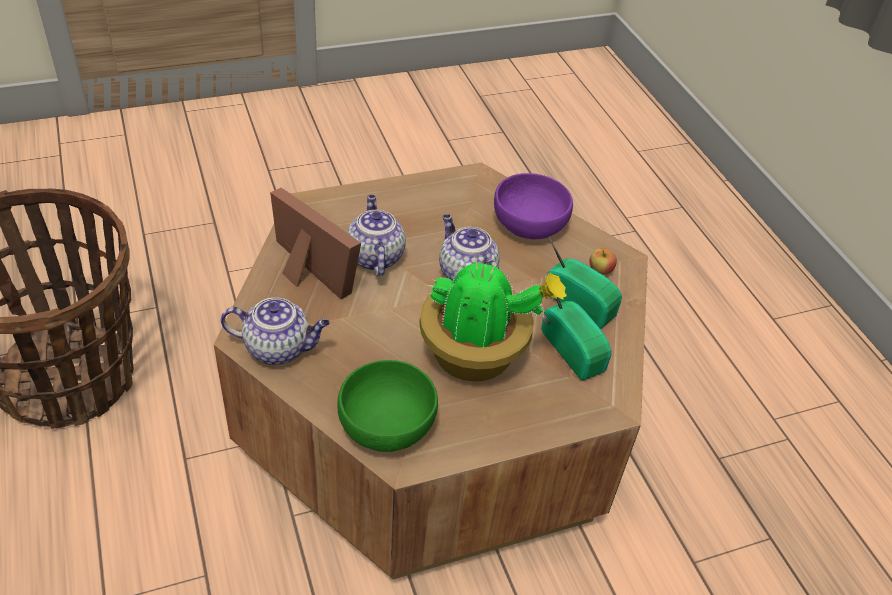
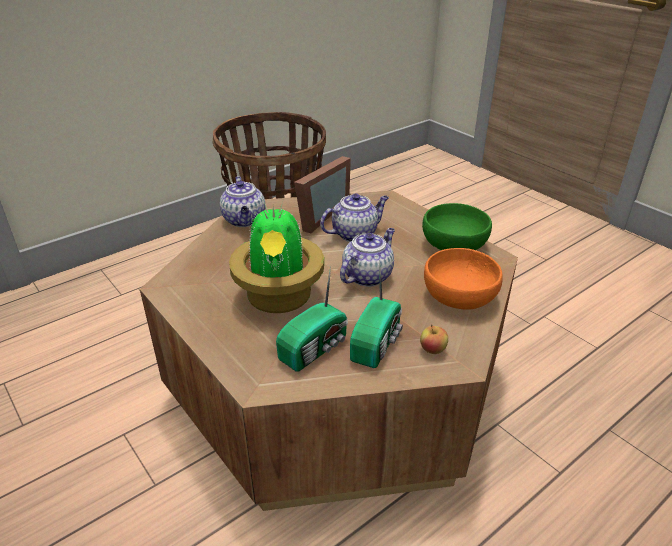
camera: 75 degrees right, 10 degrees down
green bowl [337,360,438,452] -> green bowl moved to [422,203,492,250]
purple bowl [494,173,573,239] -> orange bowl [424,248,503,309]

